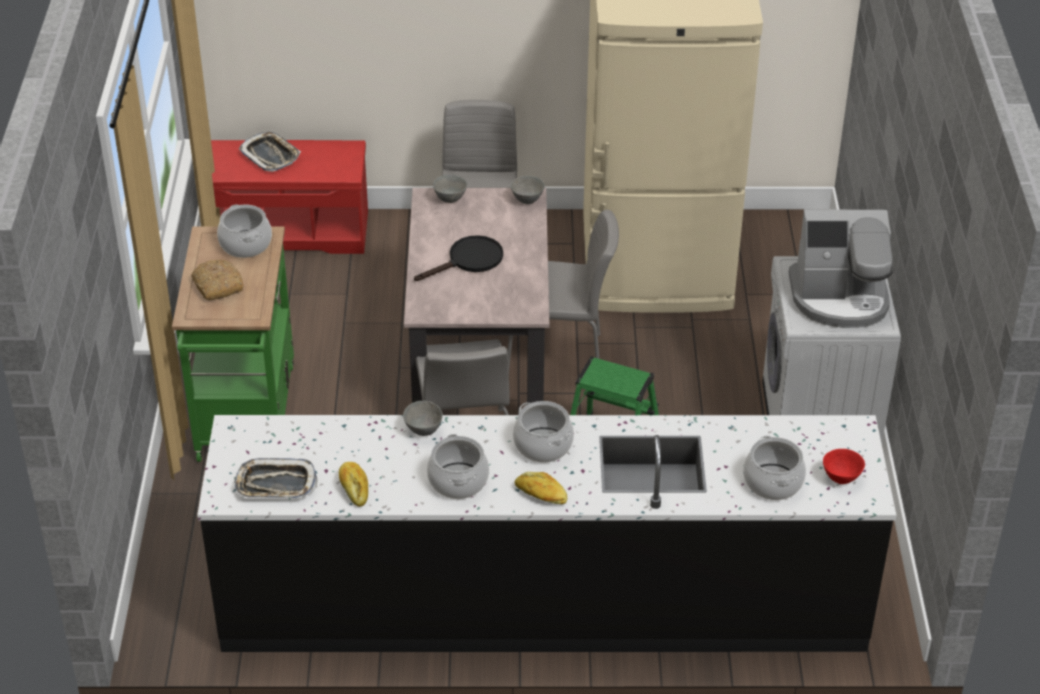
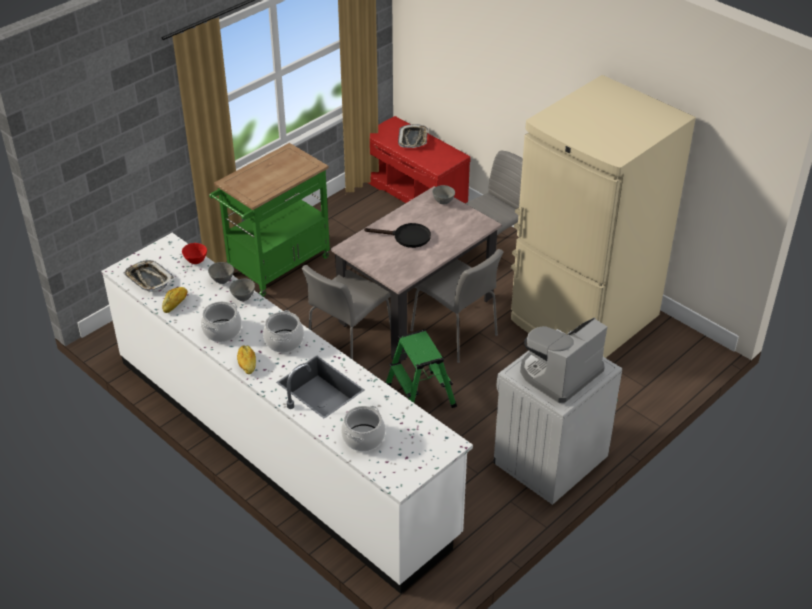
camera: 45 degrees right, 0 degrees up
bread [192,260,244,300] -> none
black counter [197,415,897,652] -> white counter [101,233,473,594]
cooking pot [217,204,272,258] -> none
grey bowl [510,176,545,204] -> grey bowl moved to [208,262,234,284]
coffee machine [789,210,893,328] -> coffee machine turned 90 degrees clockwise [520,317,607,403]
red bowl [823,449,865,484] -> red bowl moved to [182,243,207,264]

